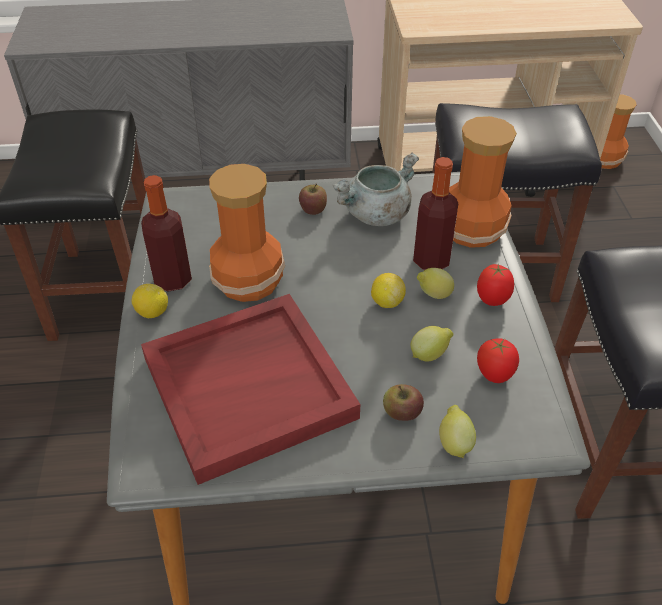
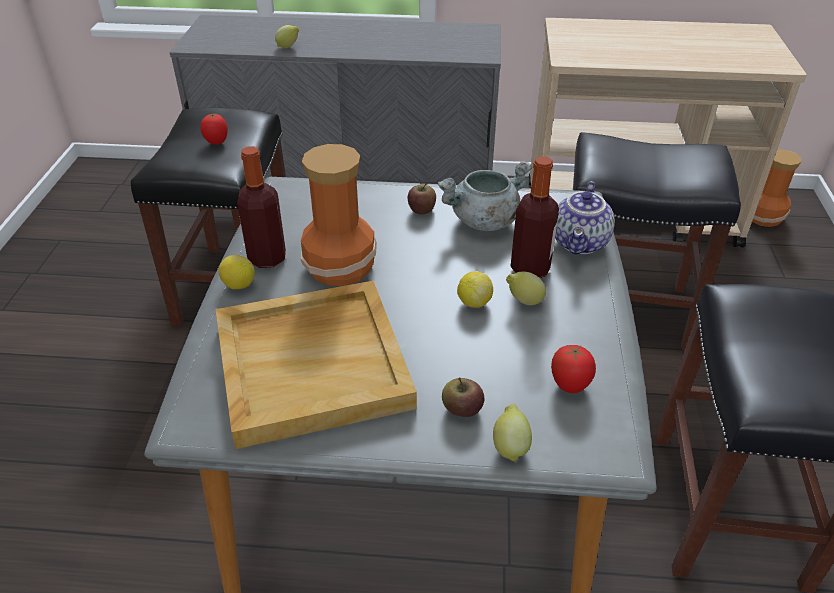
camera: 10 degrees right, 5 degrees down
red tray [141,294,360,485] -> beige tray [215,281,417,449]
lemon [411,326,454,362] -> lemon moved to [275,25,299,48]
vase [449,116,517,248] -> teapot [555,181,615,254]
tomato [477,264,514,306] -> tomato moved to [200,113,228,145]

